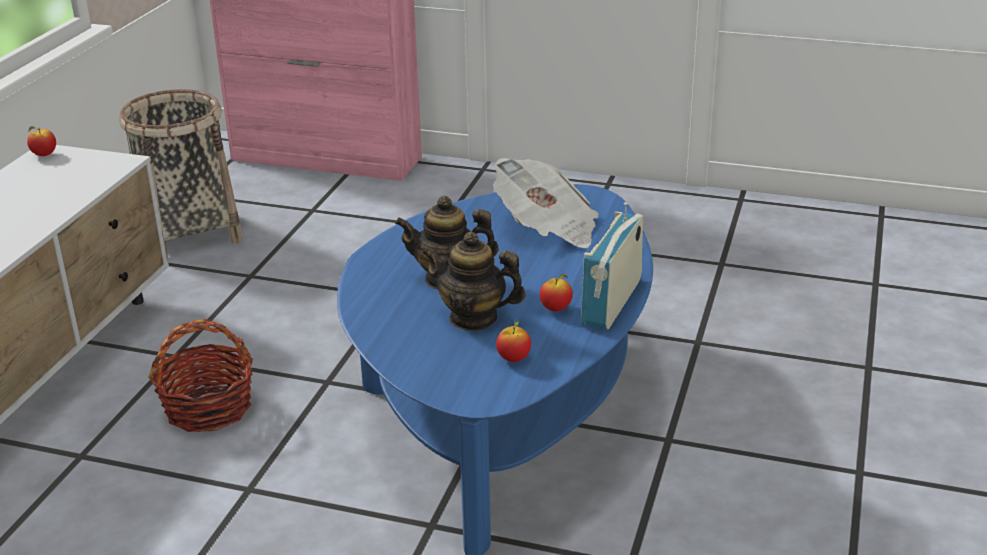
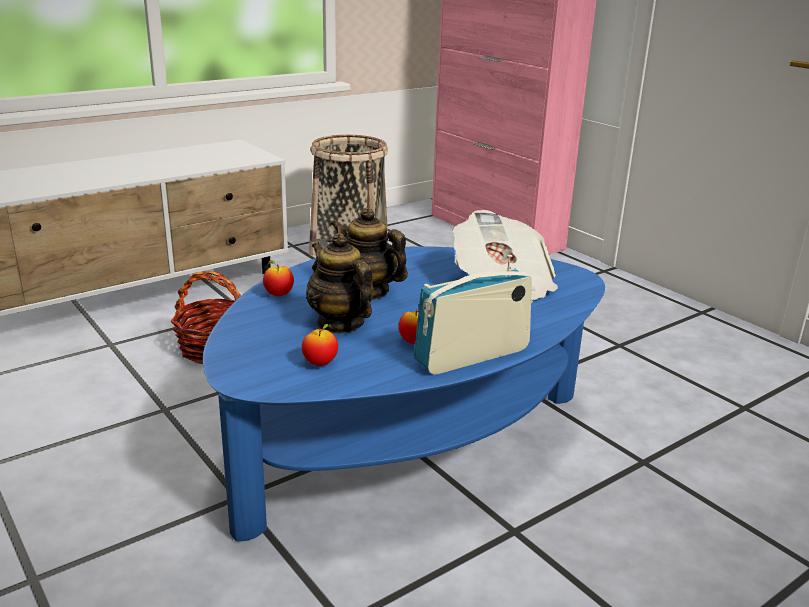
camera: 35 degrees right, 5 degrees down
apple [27,126,56,156] -> apple moved to [263,260,294,296]

